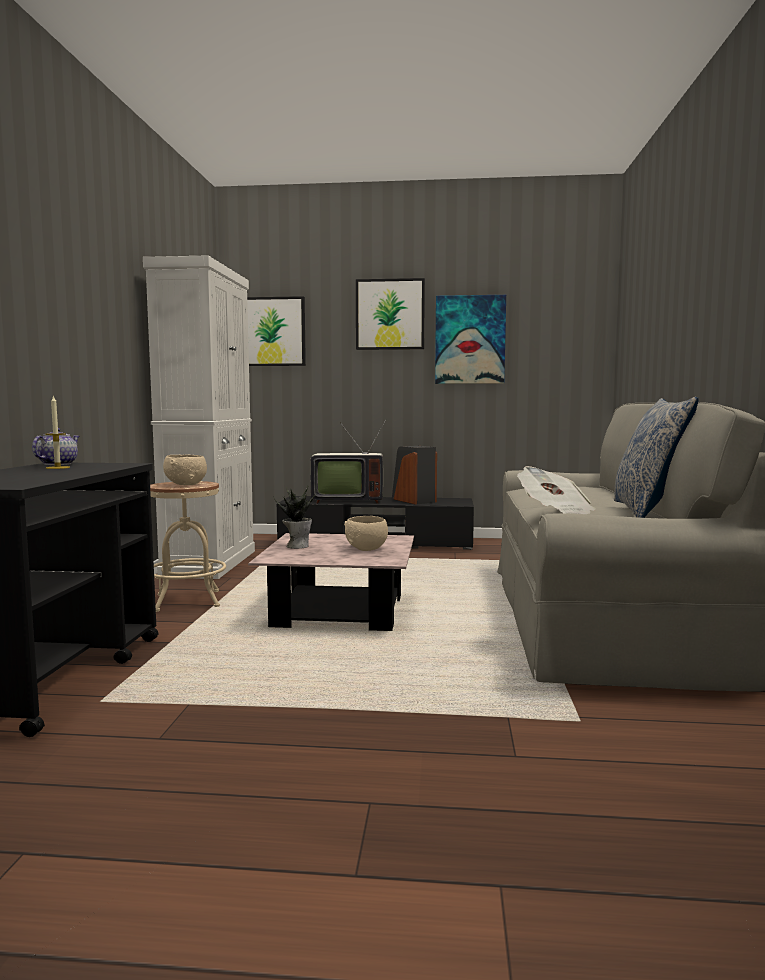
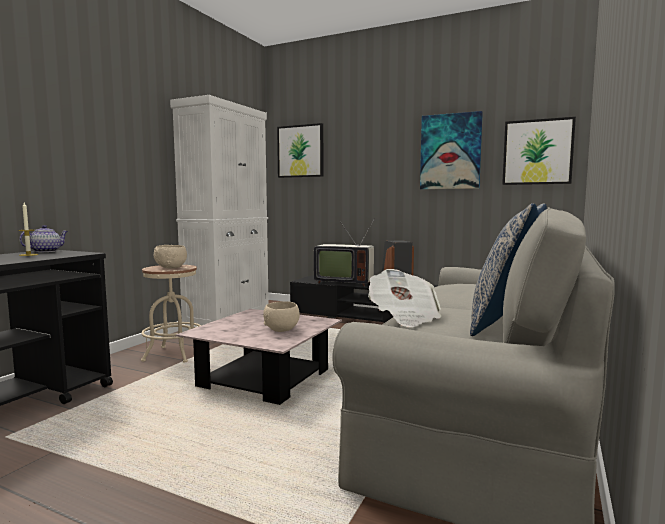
camera: 20 degrees right, 0 degrees up
potted plant [274,486,315,549] -> none
picture [356,278,425,350] -> picture moved to [502,117,576,185]

